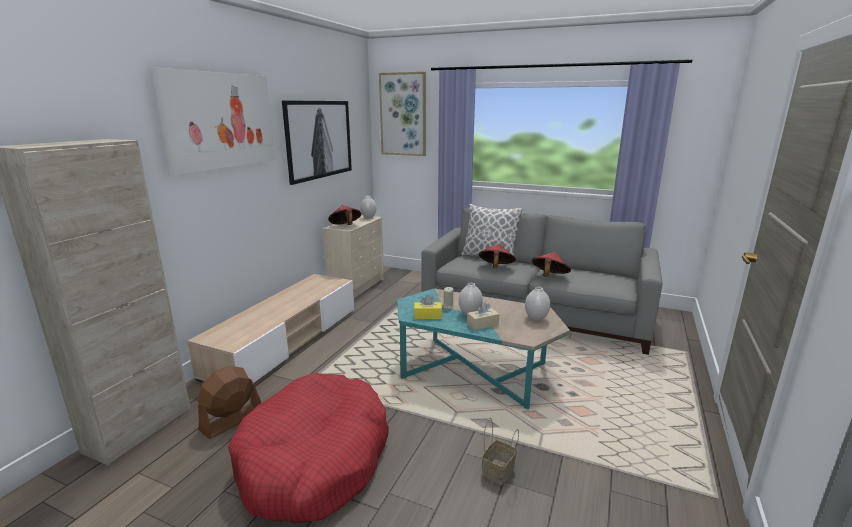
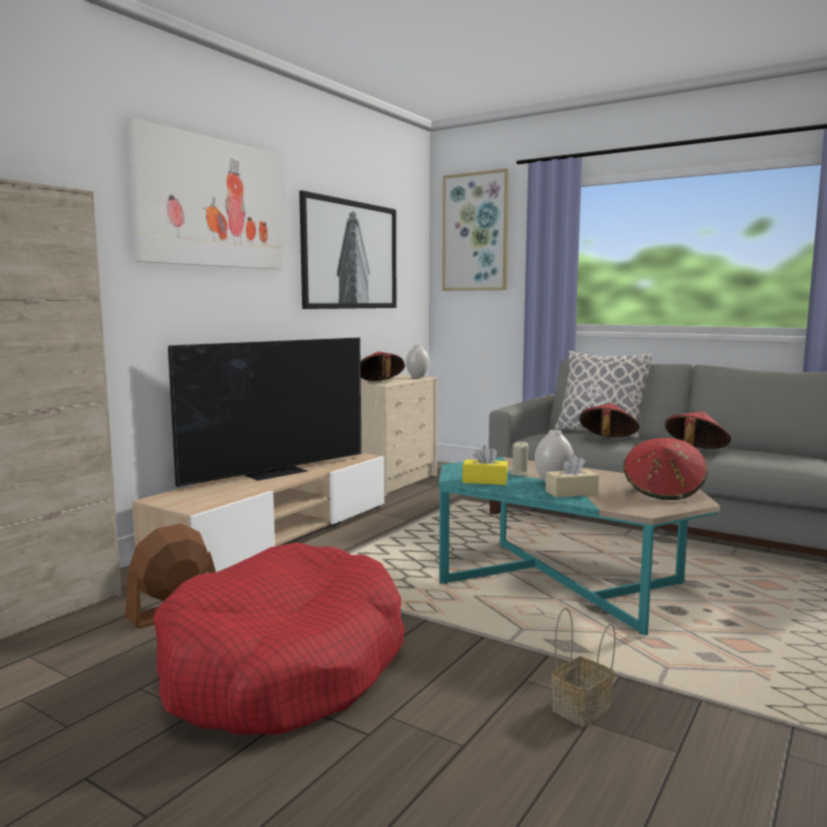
camera: 10 degrees right, 10 degrees down
white vase [525,287,550,321] -> red hat [623,438,707,500]
none -> television [168,337,362,487]

